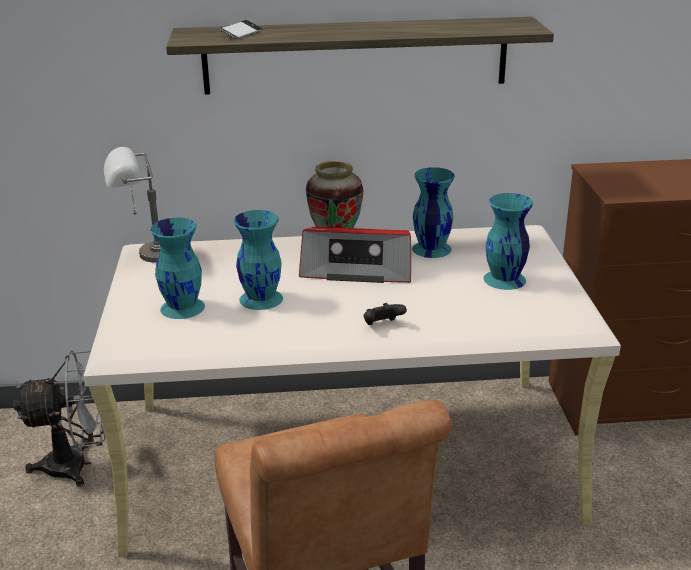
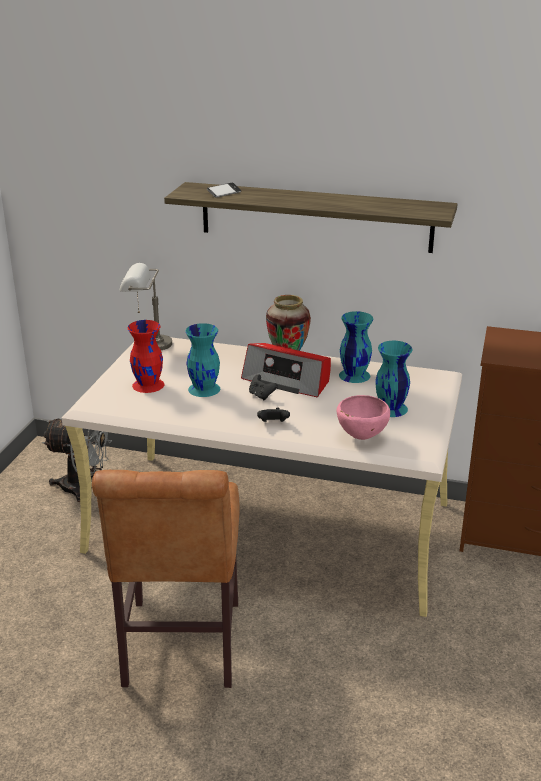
camera: 20 degrees right, 0 degrees up
turquoise vase [150,218,205,319] -> red vase [128,320,164,393]
none -> black game controller [249,374,278,400]
none -> pink bowl [337,395,390,440]

